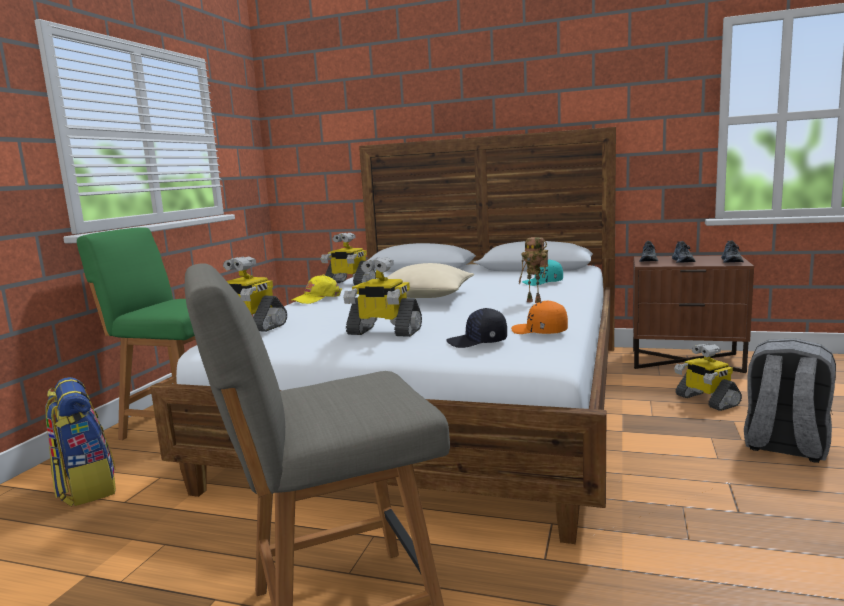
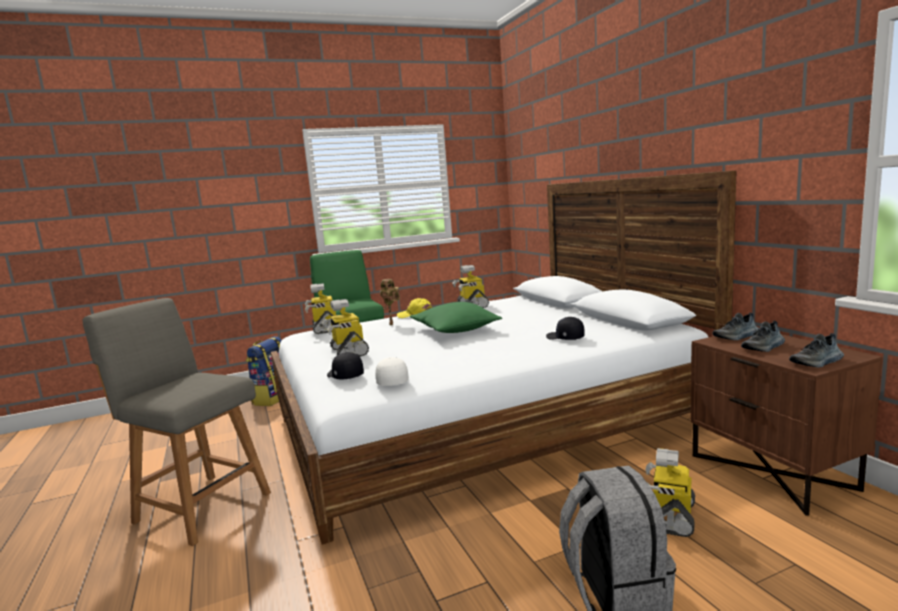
camera: 50 degrees right, 0 degrees up
beige pillow [387,263,474,298] -> green pillow [410,302,502,333]
orange cap [511,300,568,334] -> white cap [375,357,409,386]
toy robot [519,237,548,303] -> toy robot moved to [380,279,400,325]
turquoise cap [522,260,563,286] -> black cap [546,317,585,340]

